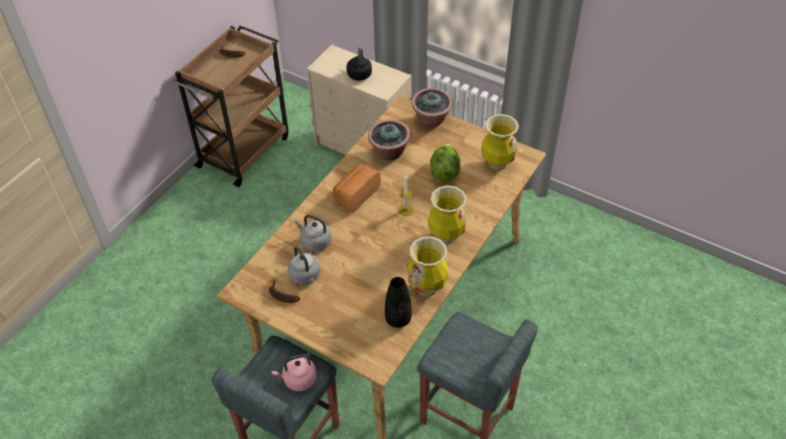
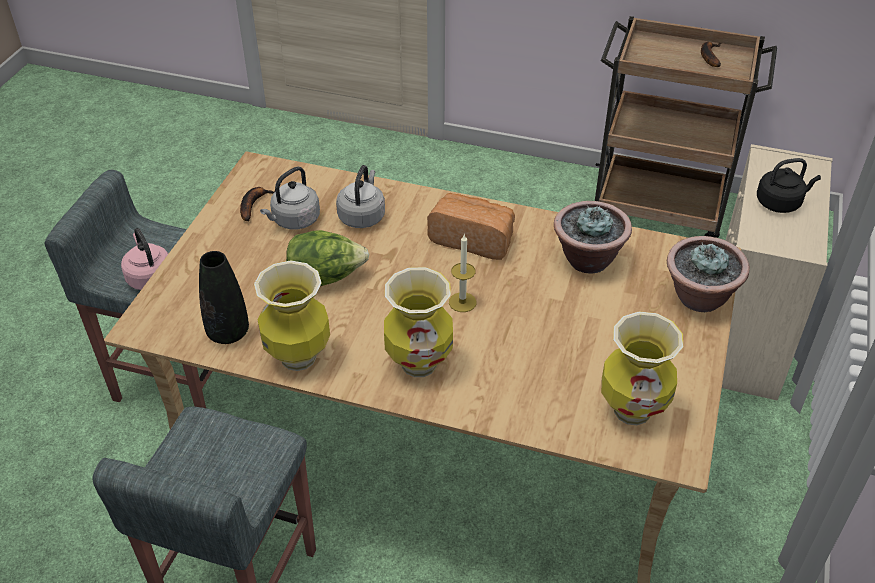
camera: 75 degrees right, 5 degrees down
lettuce [430,143,461,182] -> lettuce moved to [286,230,369,286]

